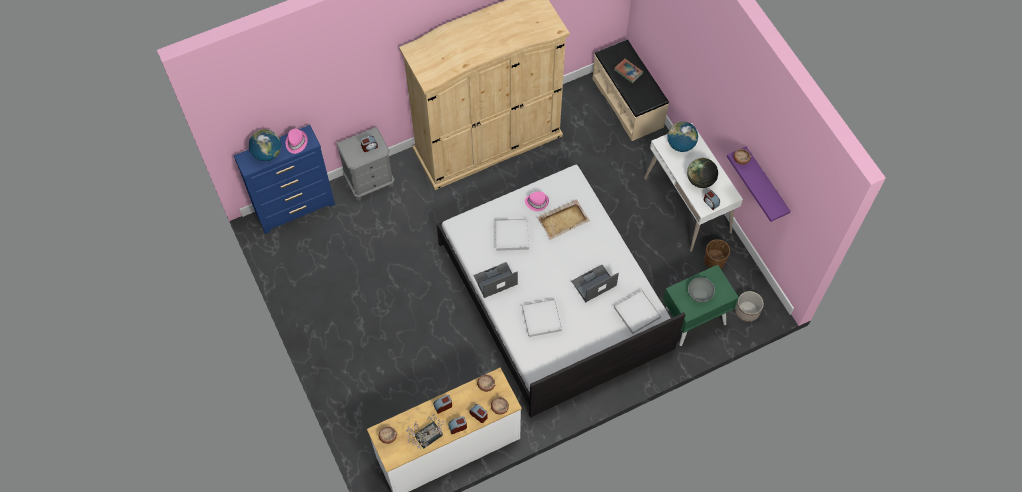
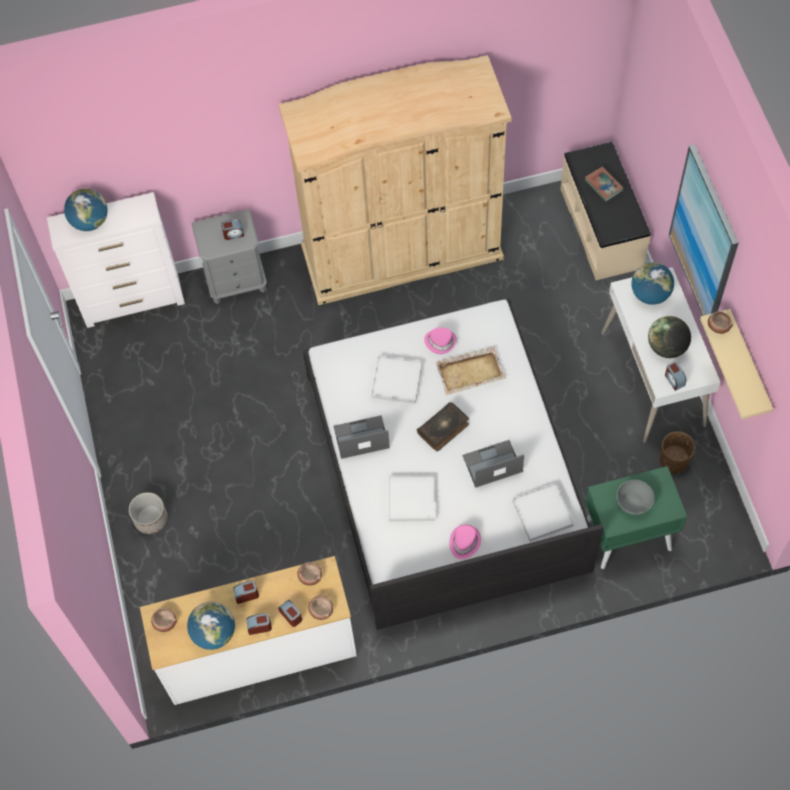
camera: 15 degrees right, 0 degrees up
blue dresser [234,125,335,234] -> white dresser [47,192,185,328]
pink hat [286,129,308,154] -> pink hat moved to [449,524,481,559]
potted plant [406,414,444,449] -> globe [187,602,235,650]
purple shelf [727,146,791,222] -> beige shelf [700,309,773,419]
planter [735,291,764,322] -> planter moved to [129,492,168,534]
none -> book [417,402,469,451]
none -> picture [669,144,739,316]

